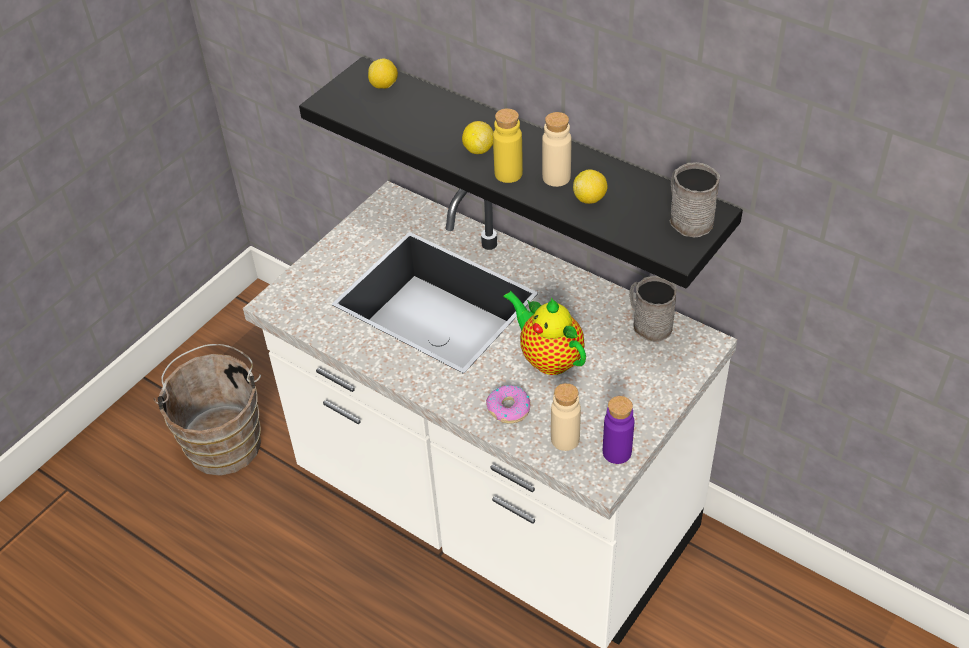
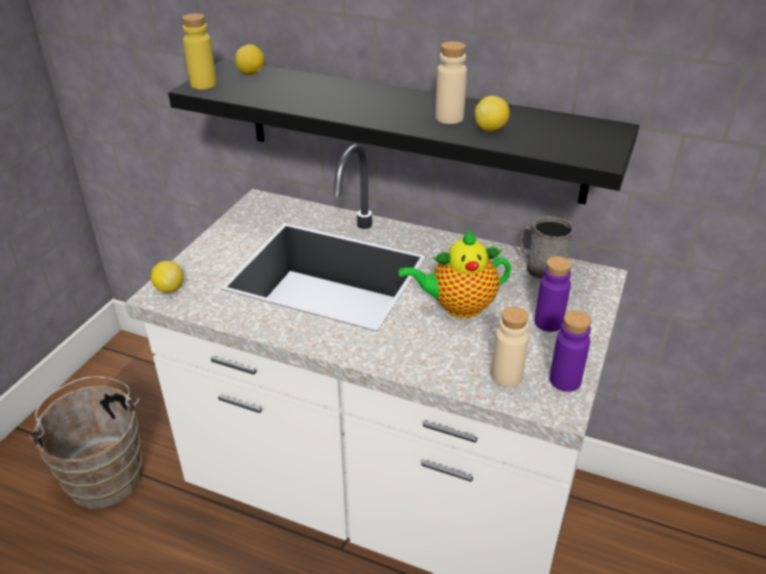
camera: 15 degrees left, 10 degrees down
lemon [462,121,493,154] -> lemon moved to [151,261,184,293]
donut [486,385,530,424] -> none
yellow bottle [493,108,523,183] -> yellow bottle moved to [182,13,217,90]
teapot [503,291,586,375] -> teapot turned 45 degrees counterclockwise [399,230,511,318]
grey mug [669,162,720,237] -> none
none -> purple bottle [535,256,571,332]

